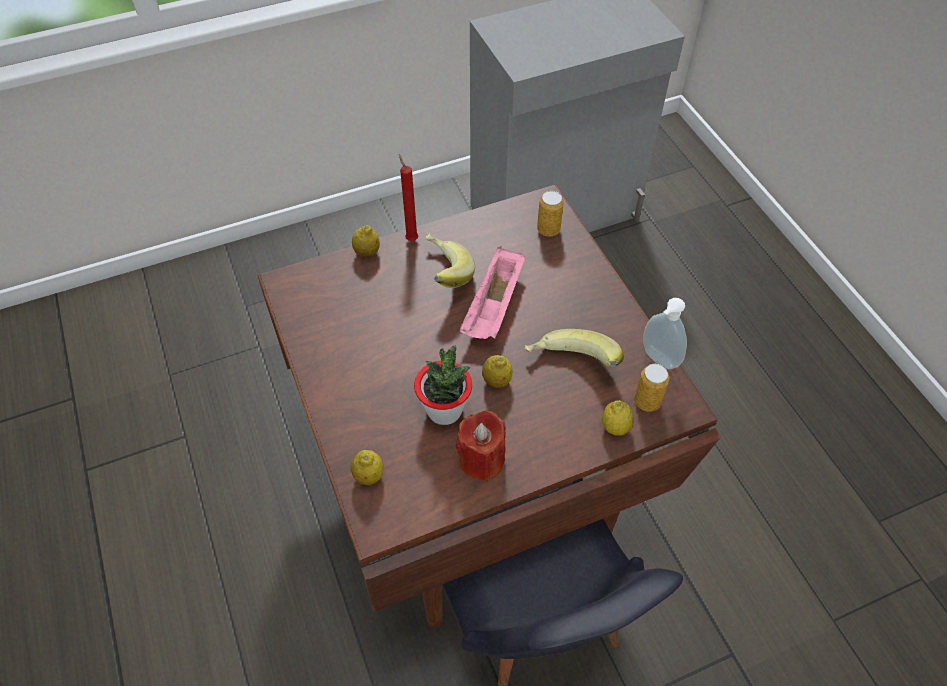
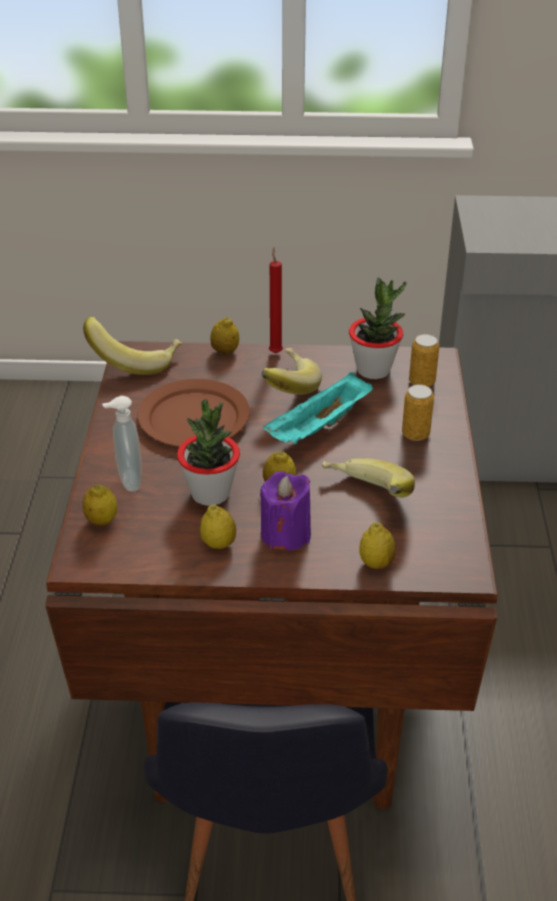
camera: 25 degrees right, 15 degrees down
red candle [456,410,506,481] -> lemon [200,504,236,549]
pink tray [460,246,525,339] -> turquoise tray [263,372,373,444]
can [634,364,669,412] -> can moved to [402,384,434,441]
soap dispenser [643,298,687,369] -> soap dispenser moved to [102,396,142,492]
none -> banana [83,317,182,375]
none -> brown plate [137,379,250,447]
none -> purple candle [260,472,311,551]
none -> potted plant [349,277,406,379]

